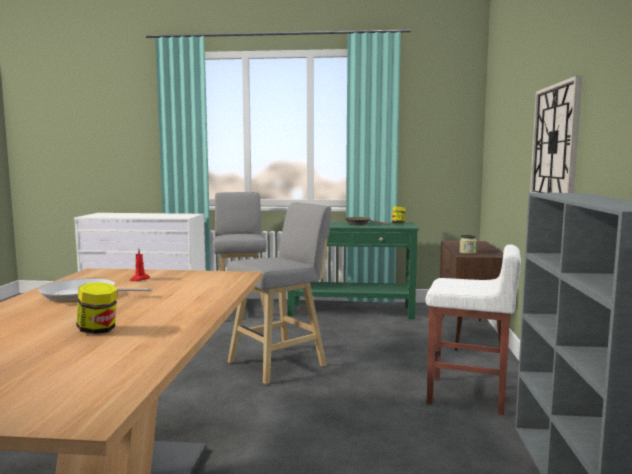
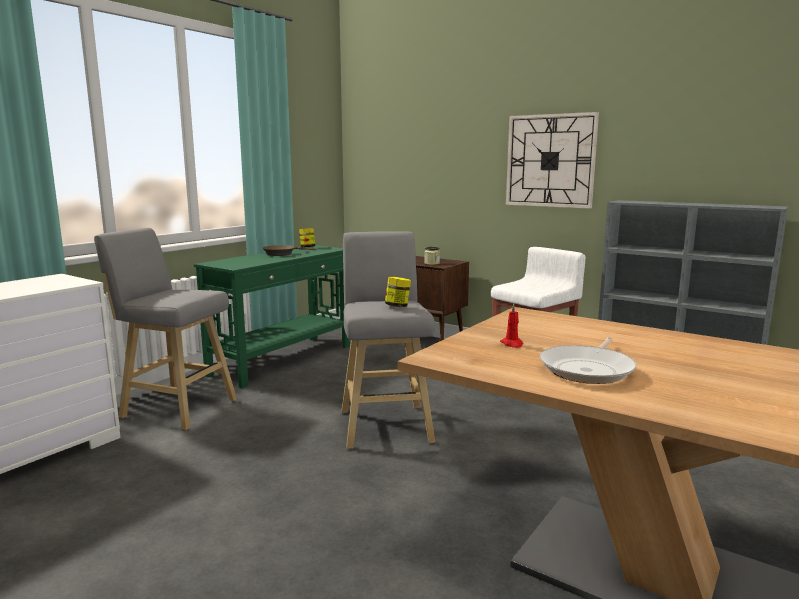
camera: 60 degrees left, 5 degrees up
jar [76,282,118,334] -> jar moved to [385,277,411,307]

